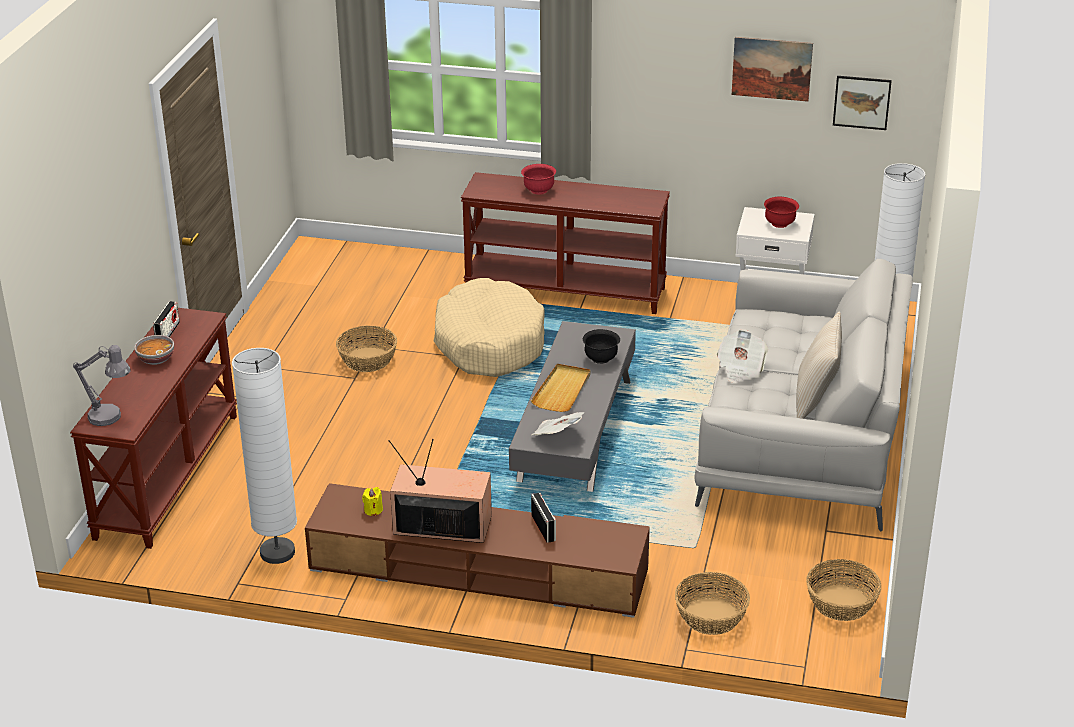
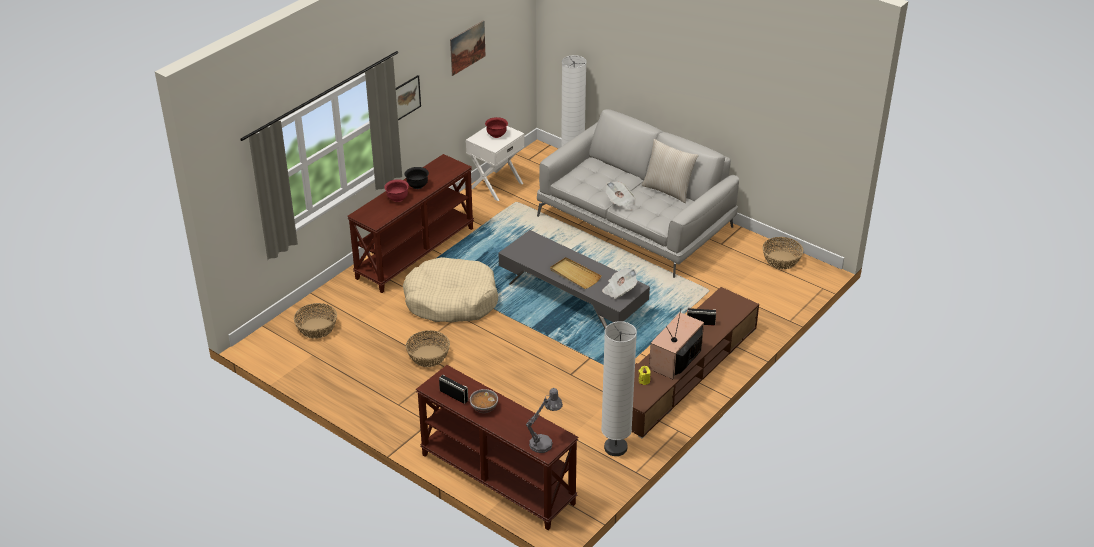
camera: 65 degrees left, 5 degrees up
black bowl [583,329,620,364] -> black bowl moved to [405,167,429,189]
basket [675,572,750,635] -> basket moved to [294,303,337,339]
picture [833,76,892,130] -> picture moved to [396,75,421,120]

